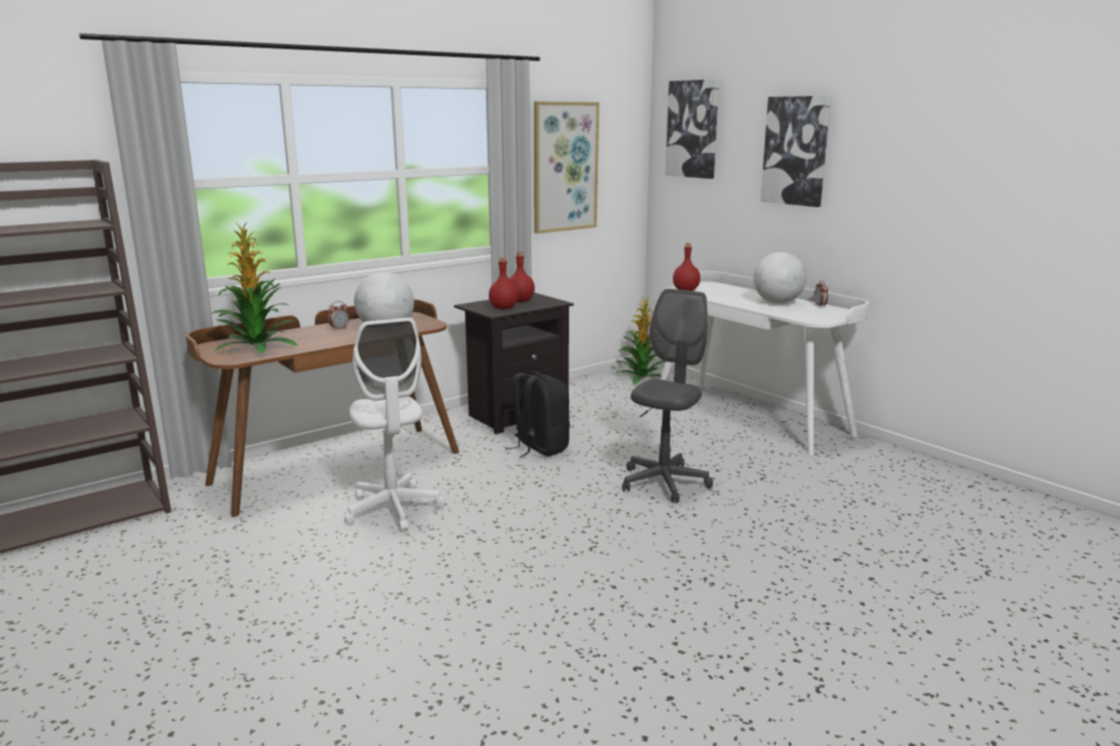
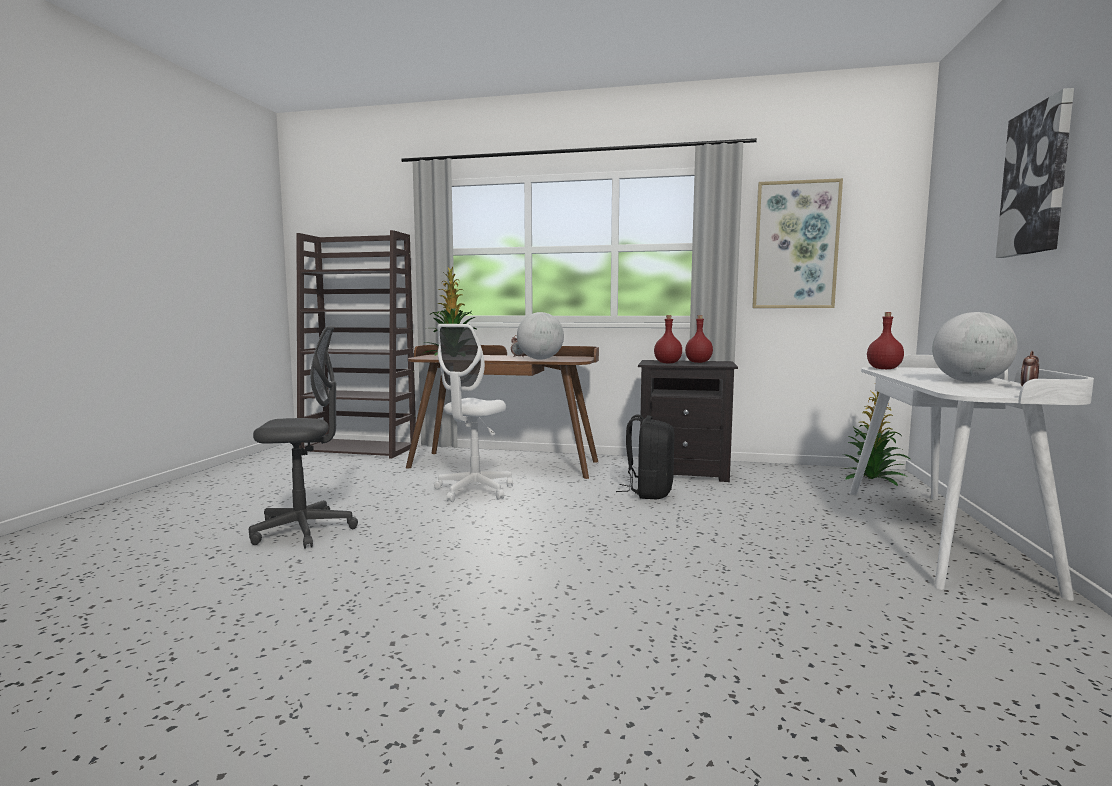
camera: 50 degrees right, 10 degrees down
grey office chair [622,289,713,503] -> grey office chair moved to [249,325,358,549]
picture [665,79,719,179] -> none

